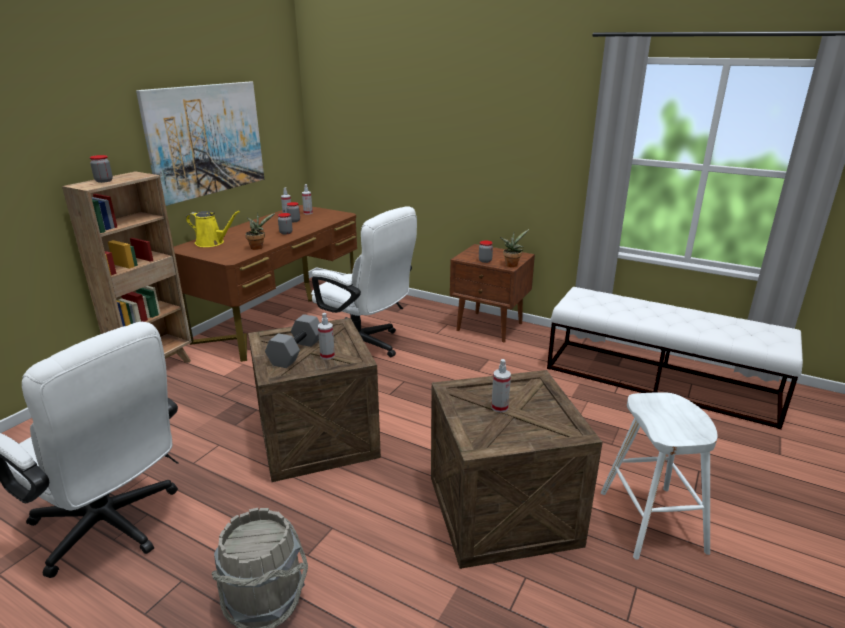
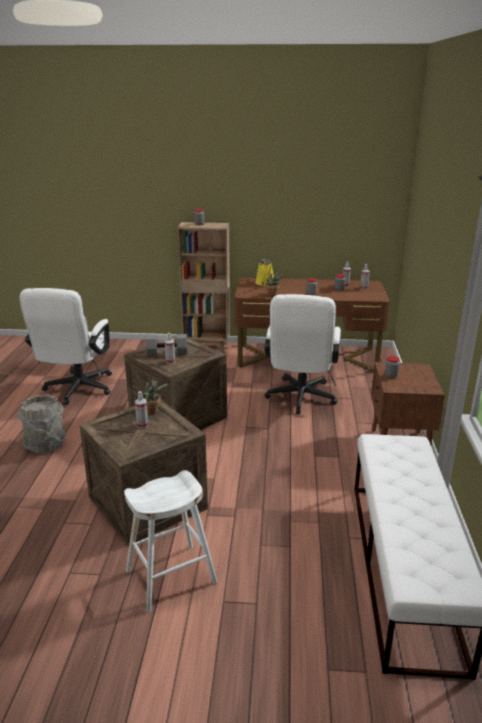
camera: 65 degrees right, 0 degrees up
picture [136,82,264,206] -> none
potted plant [500,229,529,267] -> potted plant moved to [143,378,168,414]

